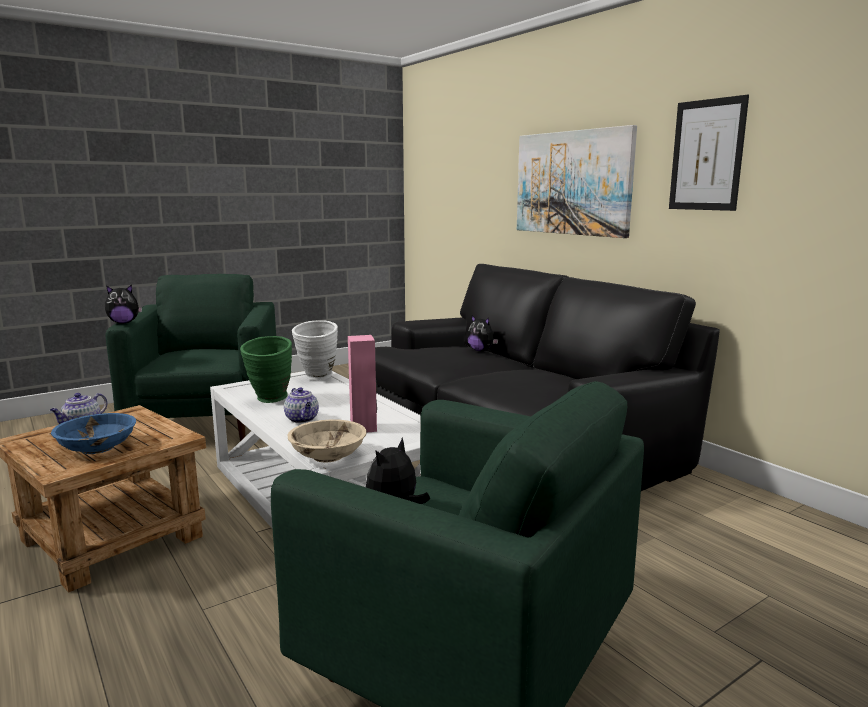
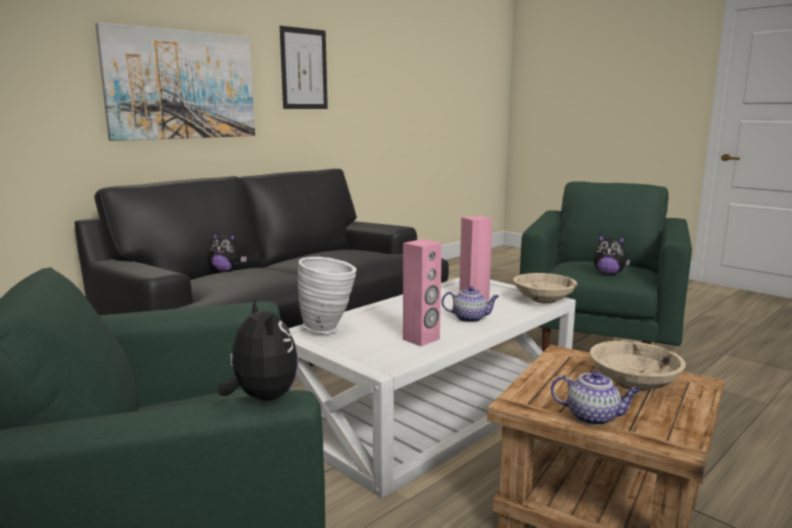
camera: 100 degrees left, 0 degrees up
blue bowl [51,413,136,454] -> beige bowl [590,340,686,391]
green vase [240,336,292,403] -> pink speaker [403,239,442,346]
teapot [284,388,319,423] -> teapot turned 45 degrees clockwise [442,286,499,322]
plush toy [467,316,499,351] -> plush toy turned 75 degrees clockwise [210,233,247,272]

